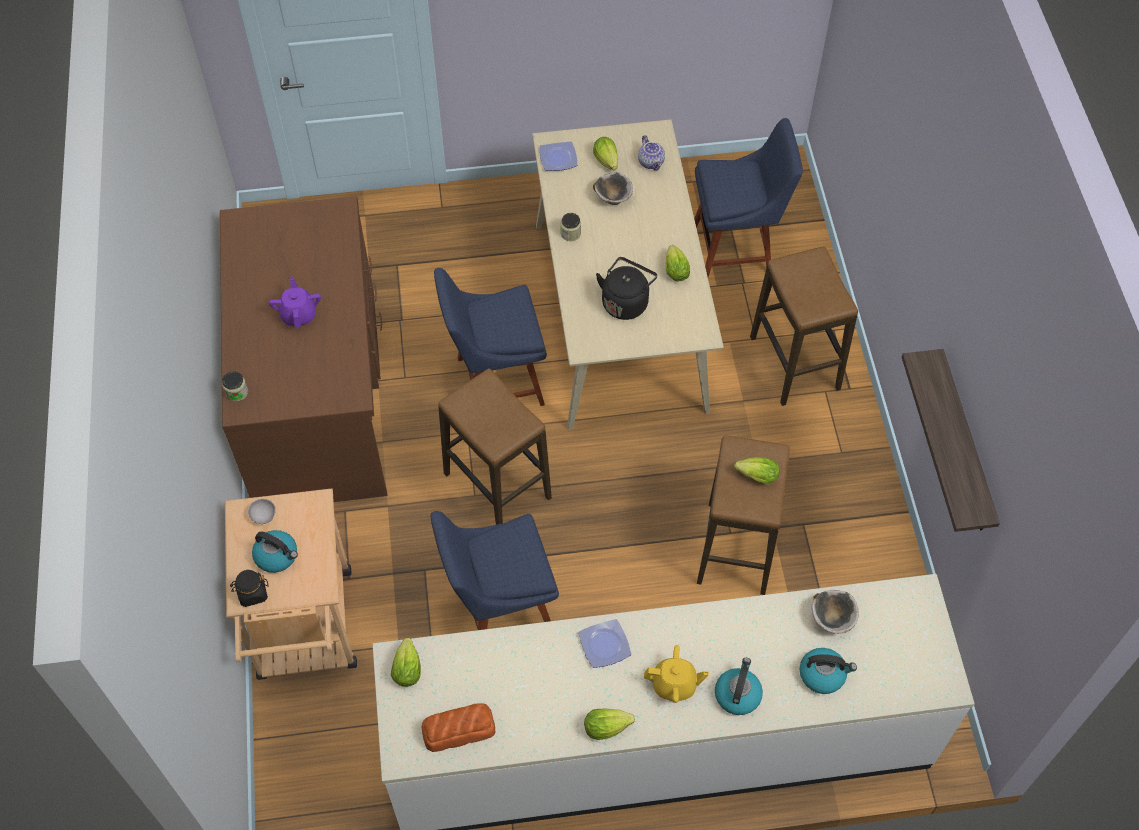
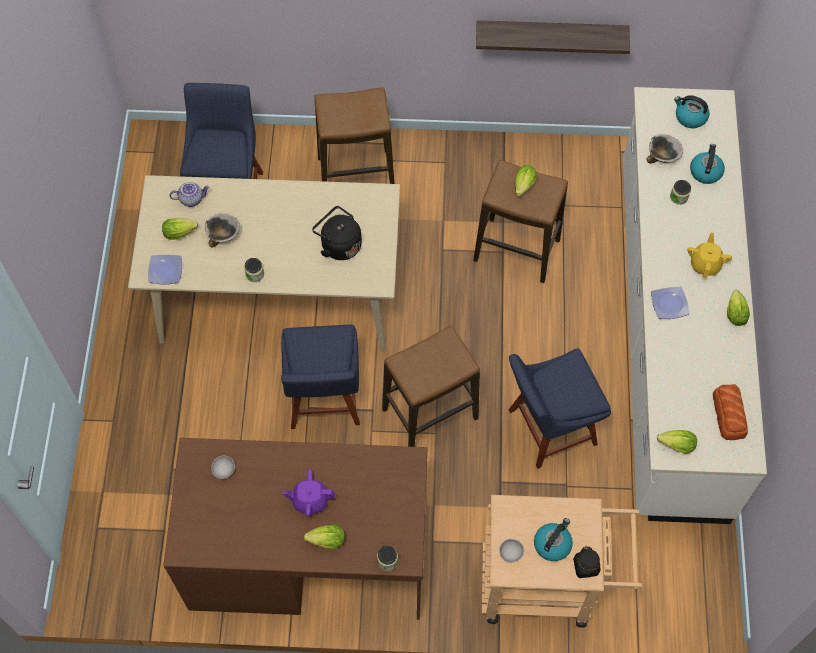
camera: 80 degrees left, 5 degrees up
blue chair [431,511,559,630] -> blue chair turned 75 degrees clockwise [509,348,611,469]
lettuce [665,245,690,281] -> lettuce moved to [304,525,345,549]
kettle [715,658,763,715] -> kettle moved to [674,95,709,128]
none -> grey bowl [211,455,235,479]
none -> jar [670,180,691,205]

